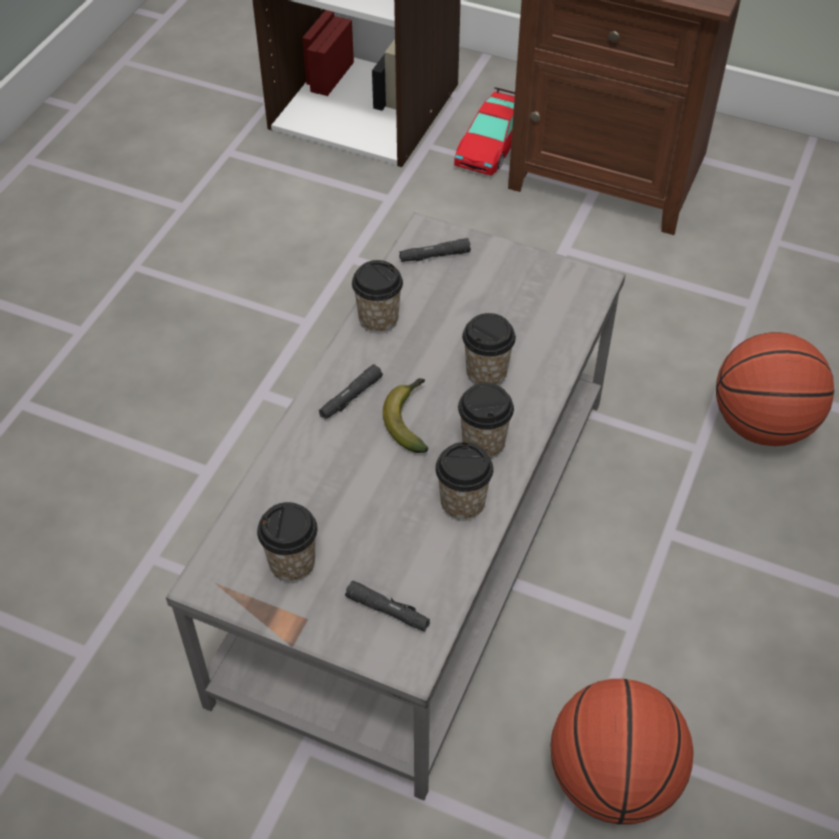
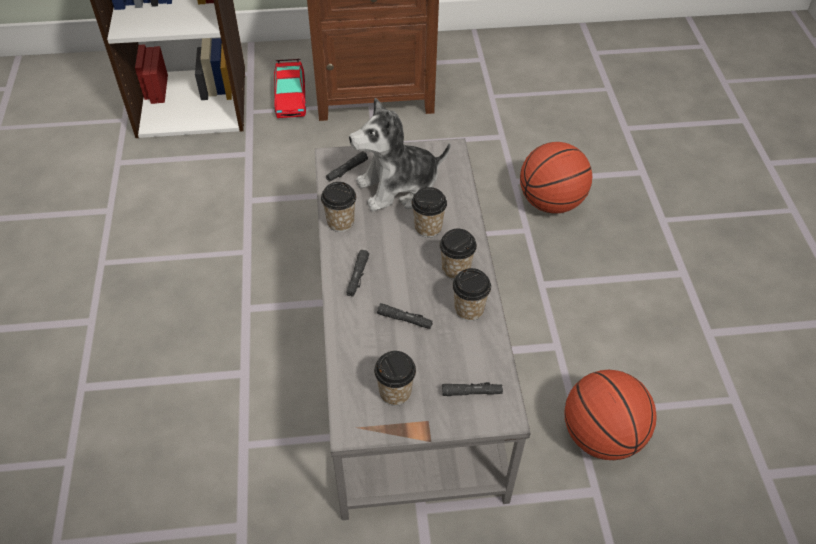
camera: 30 degrees left, 0 degrees up
banana [383,378,428,453] -> none
none -> plush toy [349,98,450,212]
none -> black flashlight [377,303,433,329]

